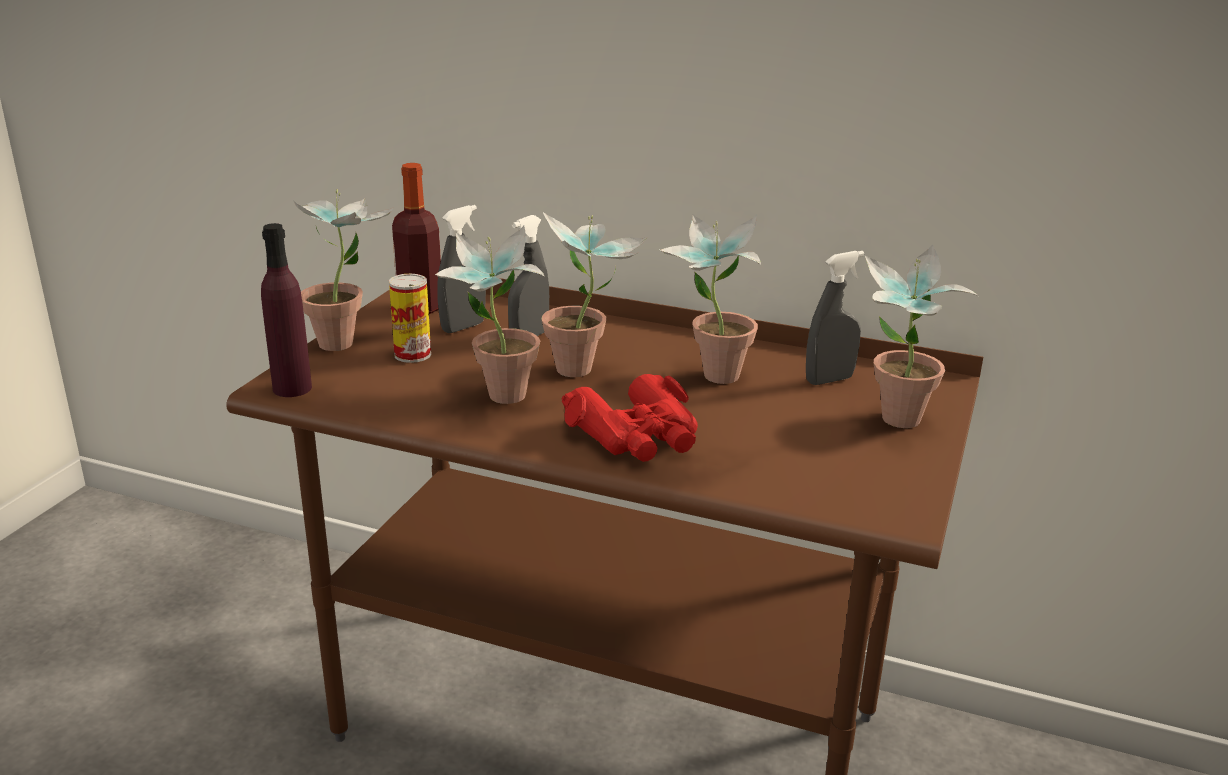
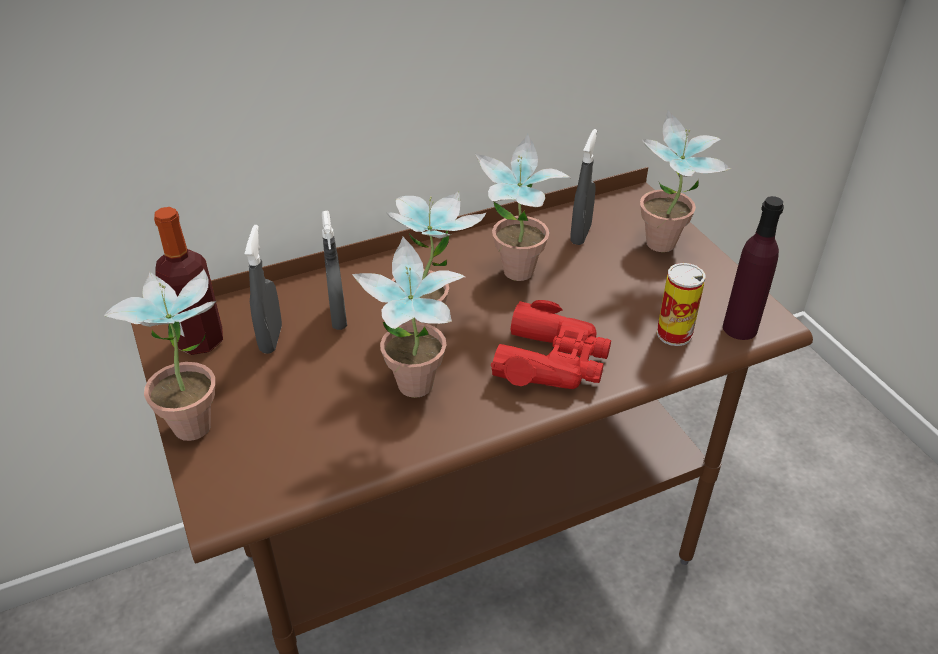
camera: 45 degrees left, 15 degrees up
purple bottle [261,223,312,397] -> purple bottle moved to [723,196,784,340]
can [389,274,431,363] -> can moved to [657,263,705,346]

